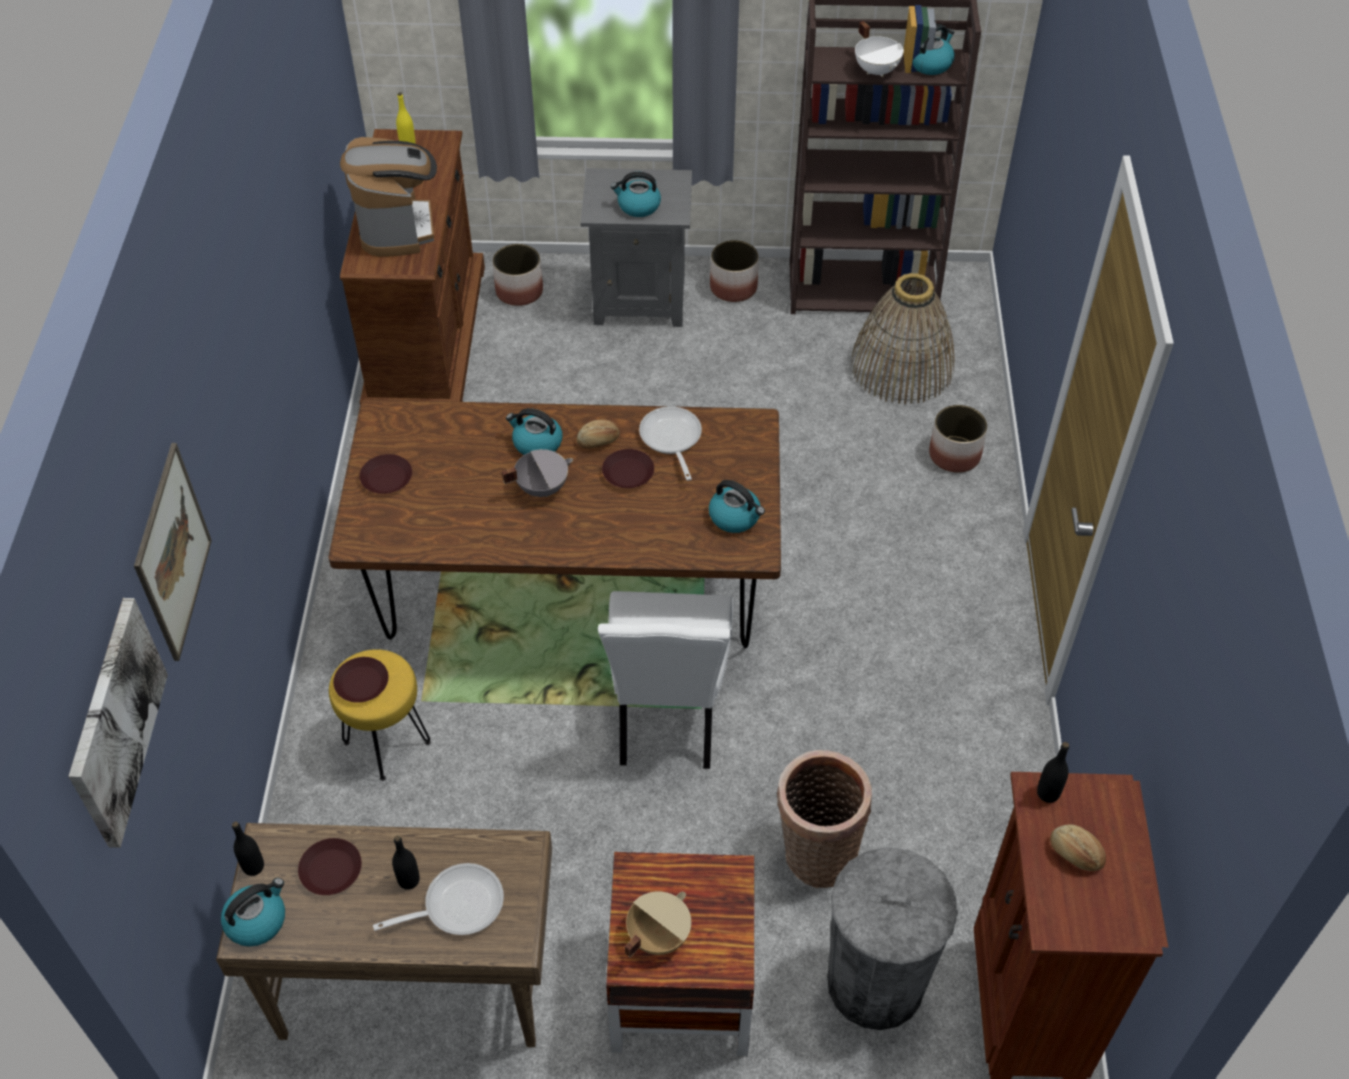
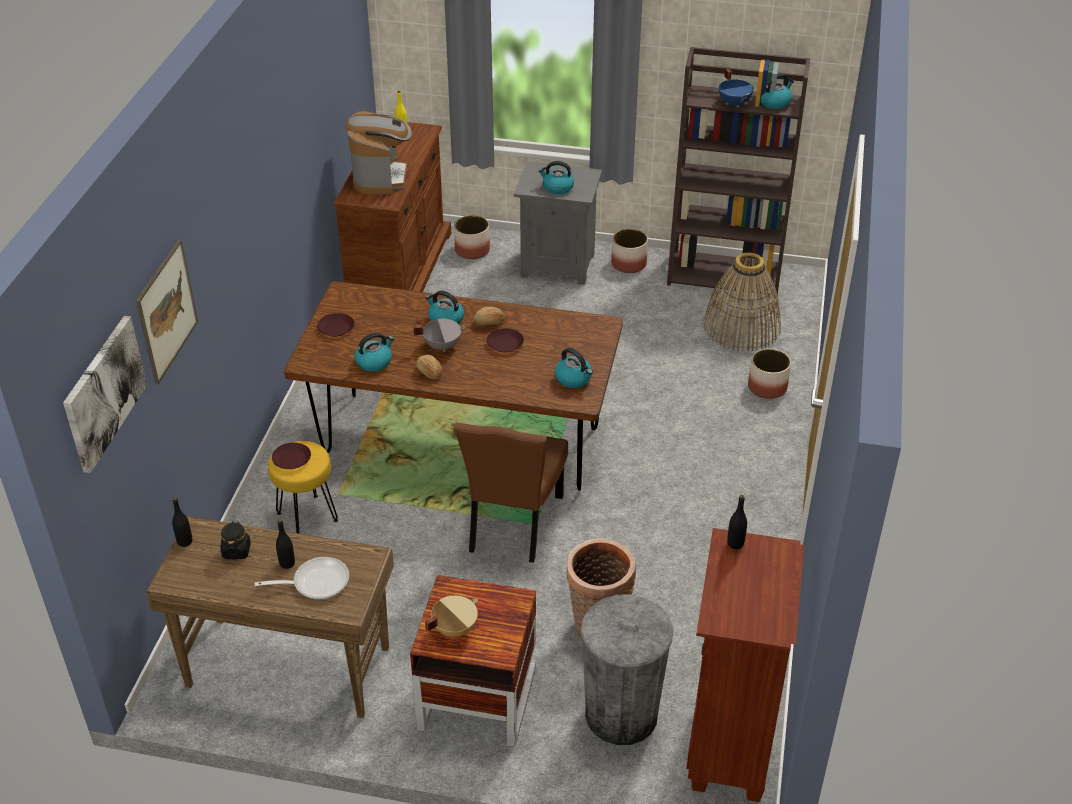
camera: 10 degrees right, 10 degrees down
kettle [221,878,285,947] -> kettle moved to [355,332,394,372]
brown plate [298,838,362,895] -> black jar [221,522,251,559]
white chair [598,591,733,769] -> brown chair [454,423,568,563]
frying pan [639,406,702,481] -> none
white cooking pot [855,21,904,77] -> blue cooking pot [719,68,754,107]
bread [1050,825,1106,871] -> bread moved to [416,355,443,379]

